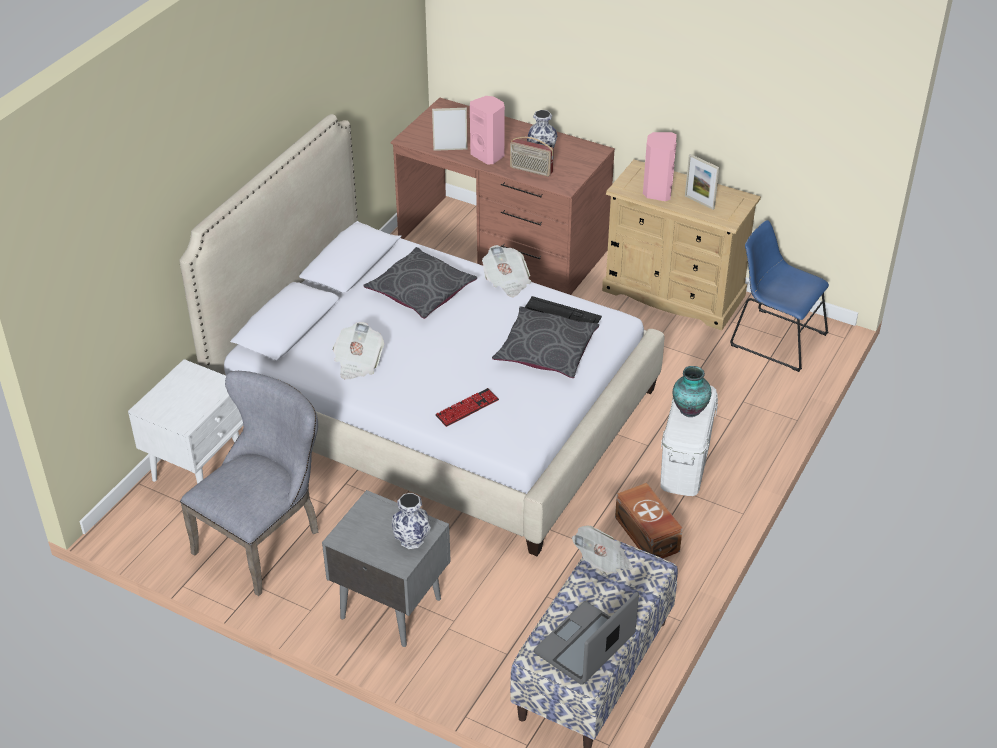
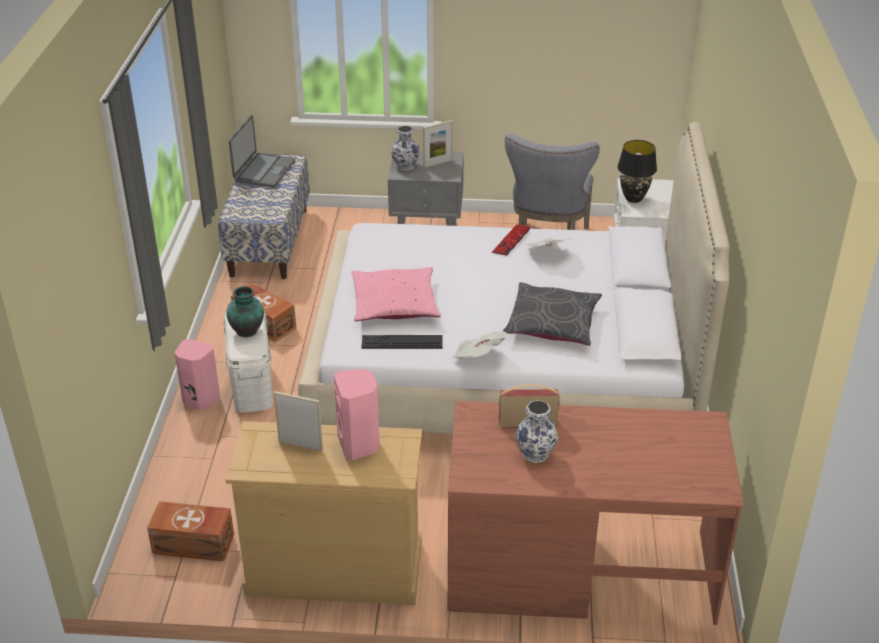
camera: 155 degrees right, 5 degrees down
picture frame [432,108,467,151] -> picture frame moved to [423,120,453,168]
keyboard [435,388,499,427] -> keyboard moved to [492,224,531,256]
pink speaker [470,96,505,164] -> pink speaker moved to [174,339,220,410]
grey pillow [492,306,599,378] -> pink pillow [351,267,441,321]
newspaper [572,525,633,573] -> none
blue chair [730,220,829,372] -> brown storage box [147,501,234,561]
none -> black table lamp [617,140,657,203]

